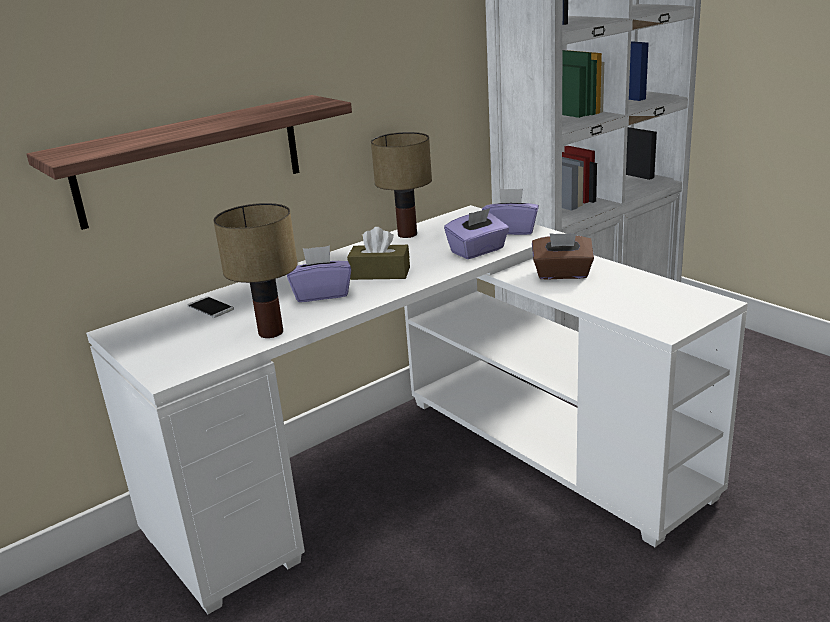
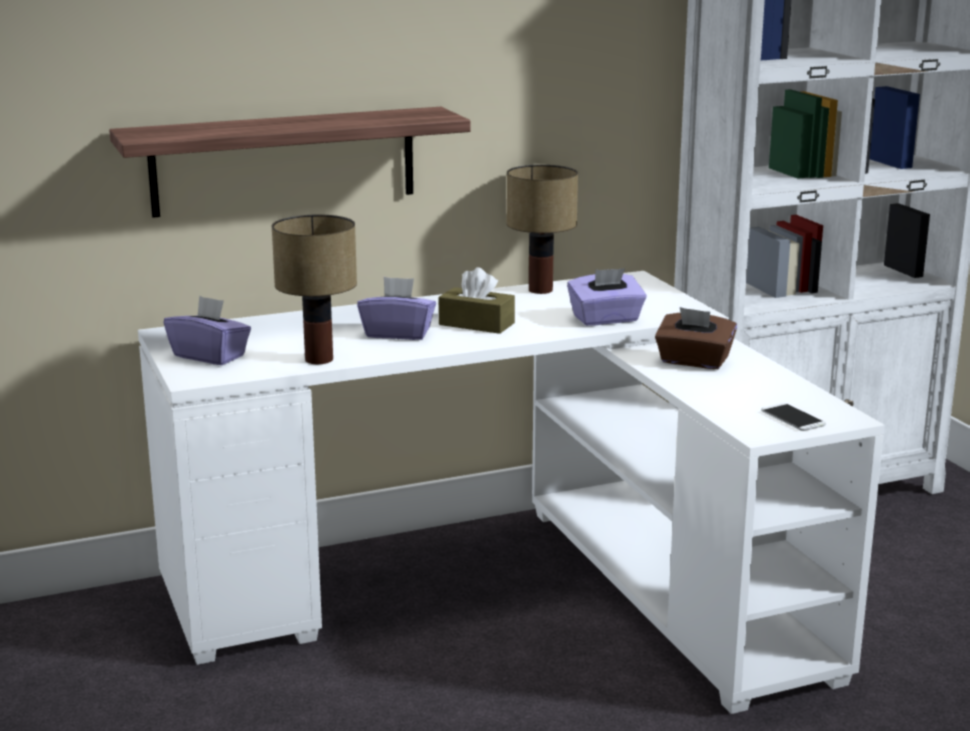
camera: 15 degrees right, 5 degrees down
phone [188,297,234,318] -> phone moved to [761,403,826,431]
purple tissue box [482,189,539,235] -> purple tissue box moved to [163,296,251,365]

